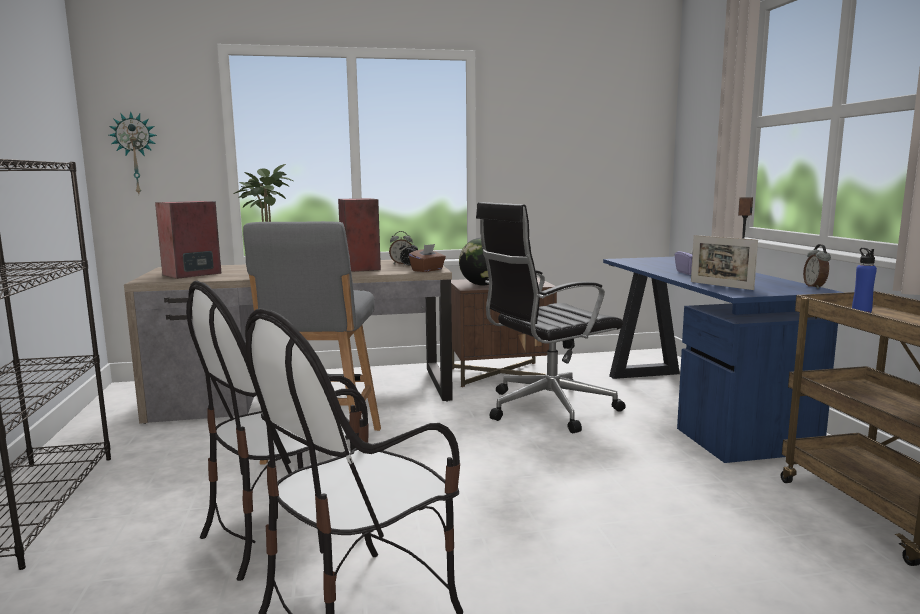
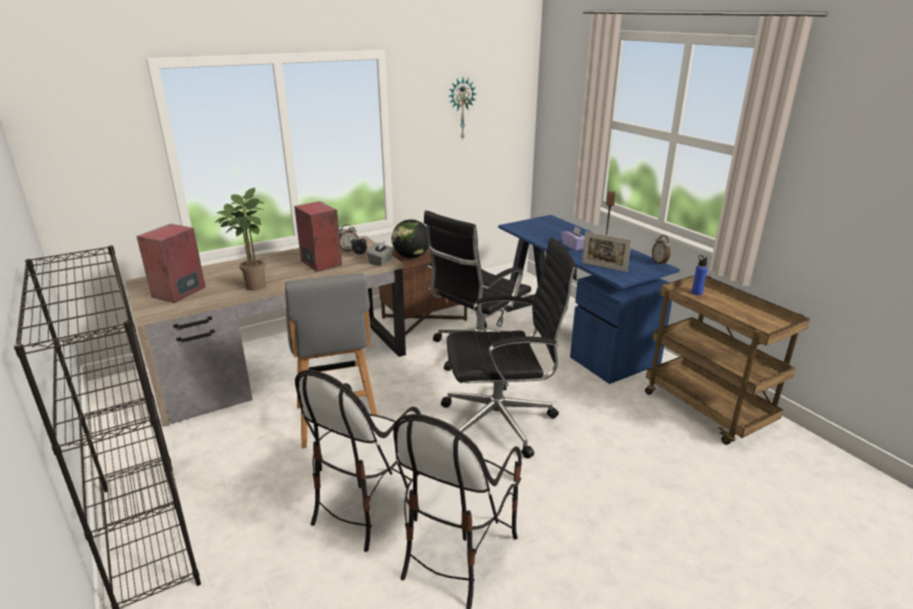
camera: 20 degrees left, 15 degrees up
wall clock [109,111,157,194] -> wall clock moved to [449,78,477,140]
brown tissue box [409,244,446,272] -> grey tissue box [367,240,394,266]
none -> black office chair [441,238,577,458]

